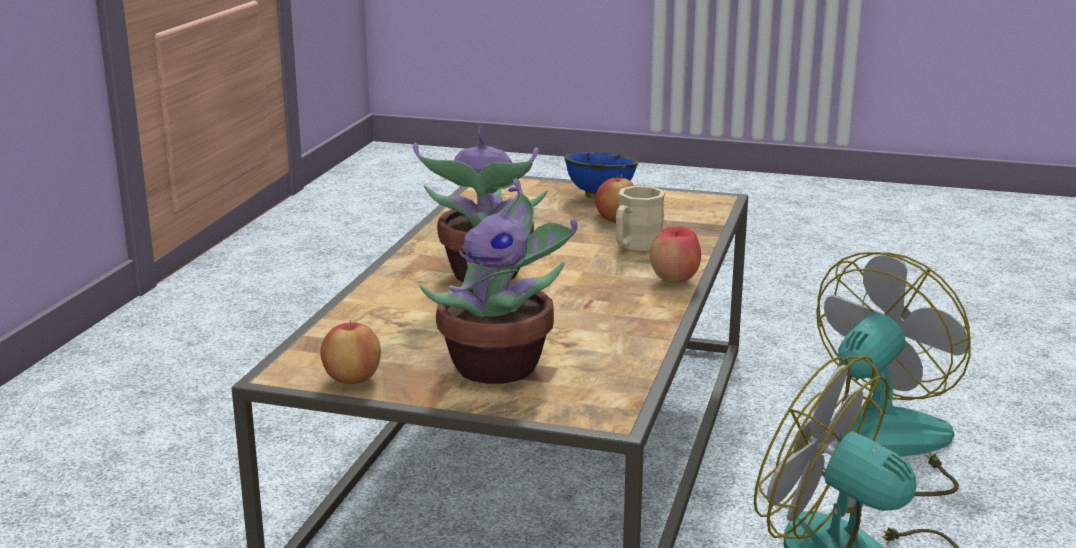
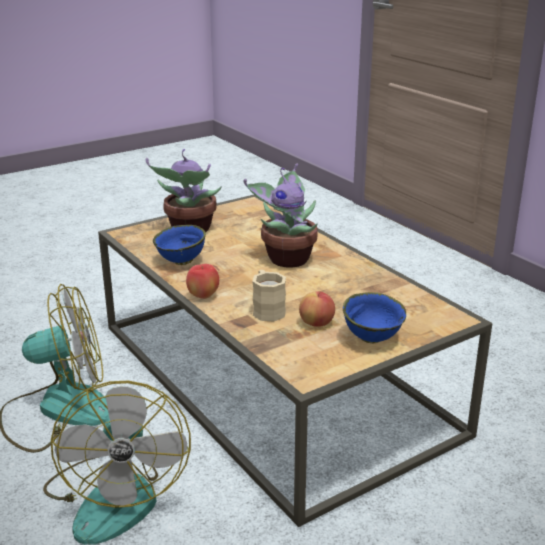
camera: 130 degrees right, 5 degrees up
apple [320,320,381,384] -> none
none -> blue bowl [153,225,206,265]

